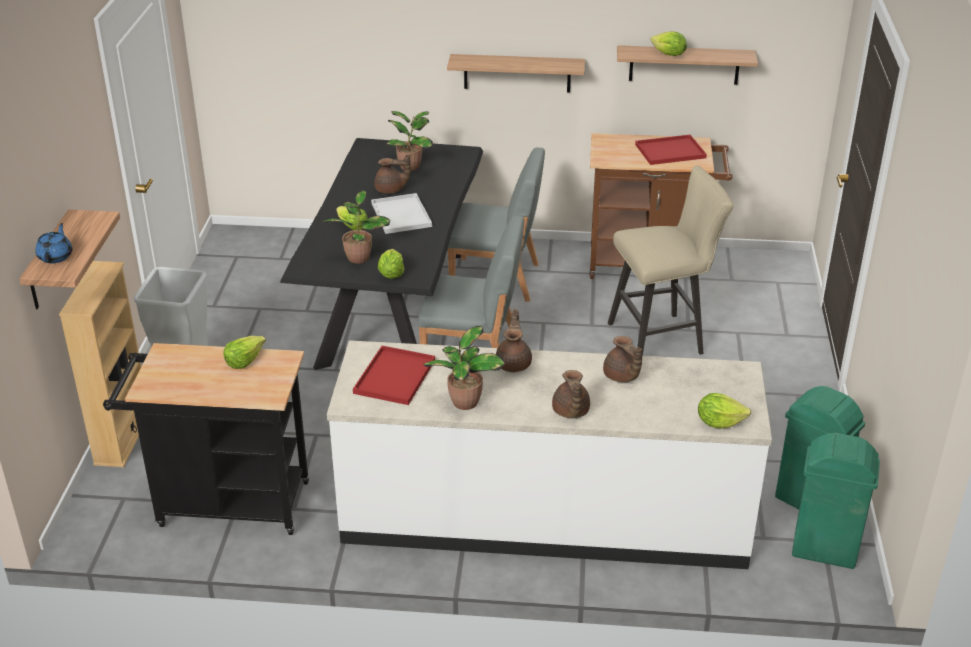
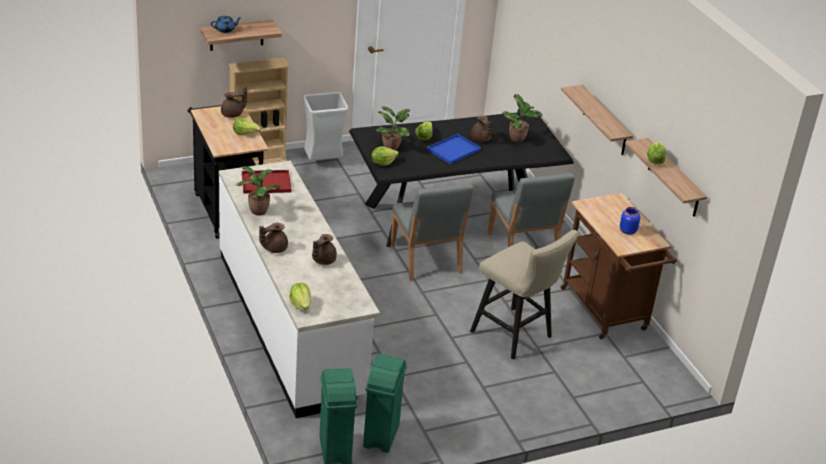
camera: 60 degrees right, 0 degrees up
white tray [371,193,432,234] -> blue tray [427,134,481,164]
brown teapot [496,309,532,372] -> brown teapot moved to [221,87,247,118]
red tray [635,135,707,165] -> blue jar [620,207,640,235]

